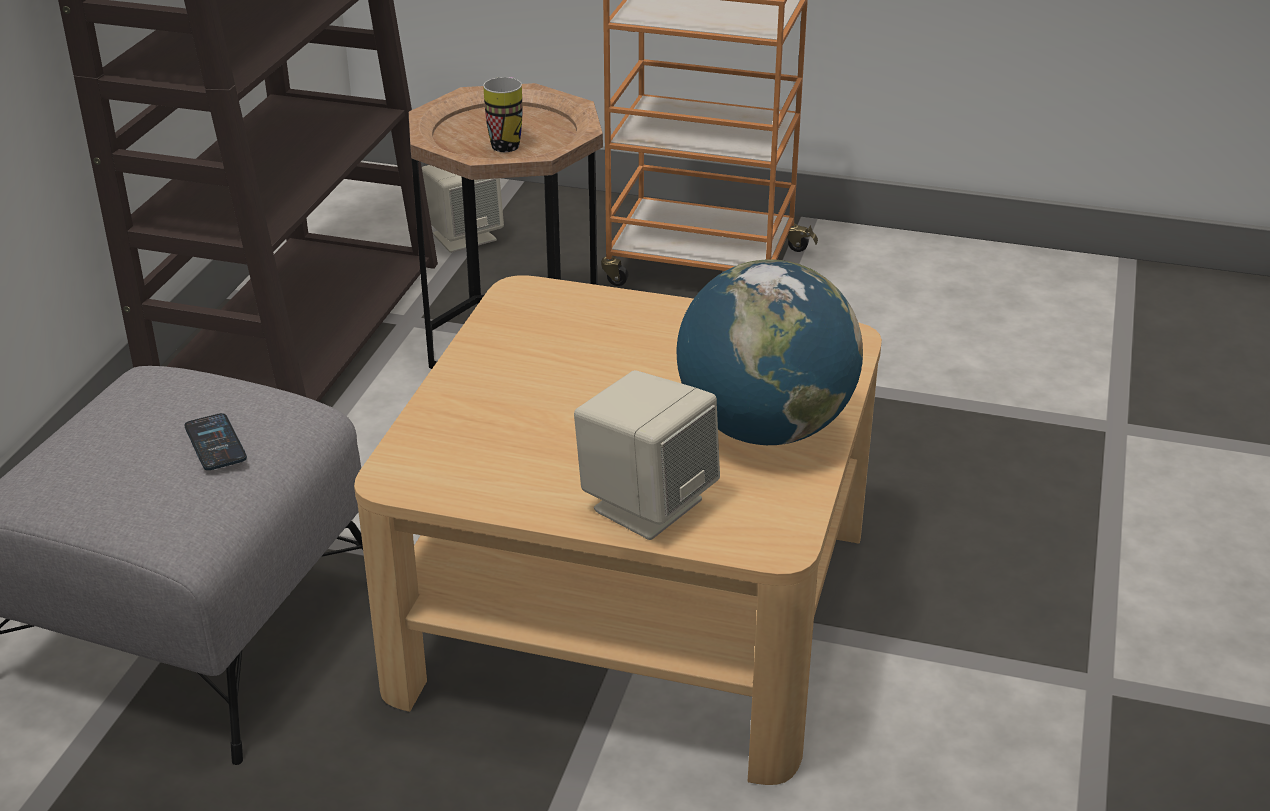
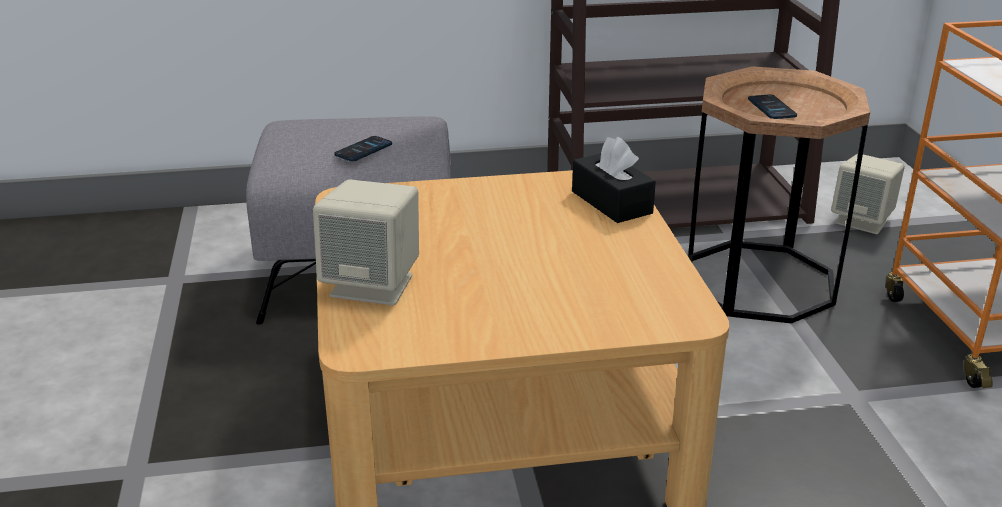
camera: 65 degrees right, 5 degrees down
mug [483,77,522,152] -> phone [748,94,797,119]
globe [677,259,863,445] -> none
none -> black tissue box [572,136,656,223]

